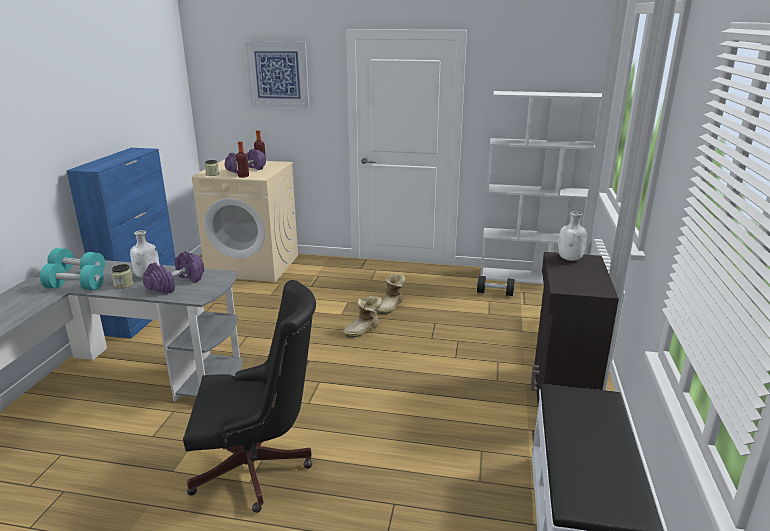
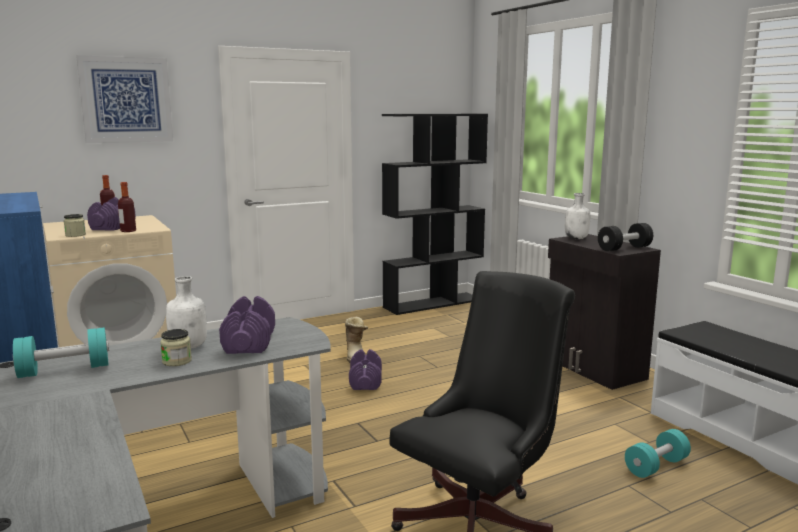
camera: 40 degrees left, 10 degrees down
turquoise dumbbell [40,263,104,290] -> turquoise dumbbell moved to [625,429,691,478]
boot [342,296,382,338] -> purple dumbbell [349,349,382,390]
black dumbbell [477,276,515,296] -> black dumbbell moved to [598,223,653,251]
white bookcase [480,91,602,284] -> black bookcase [382,114,488,315]

